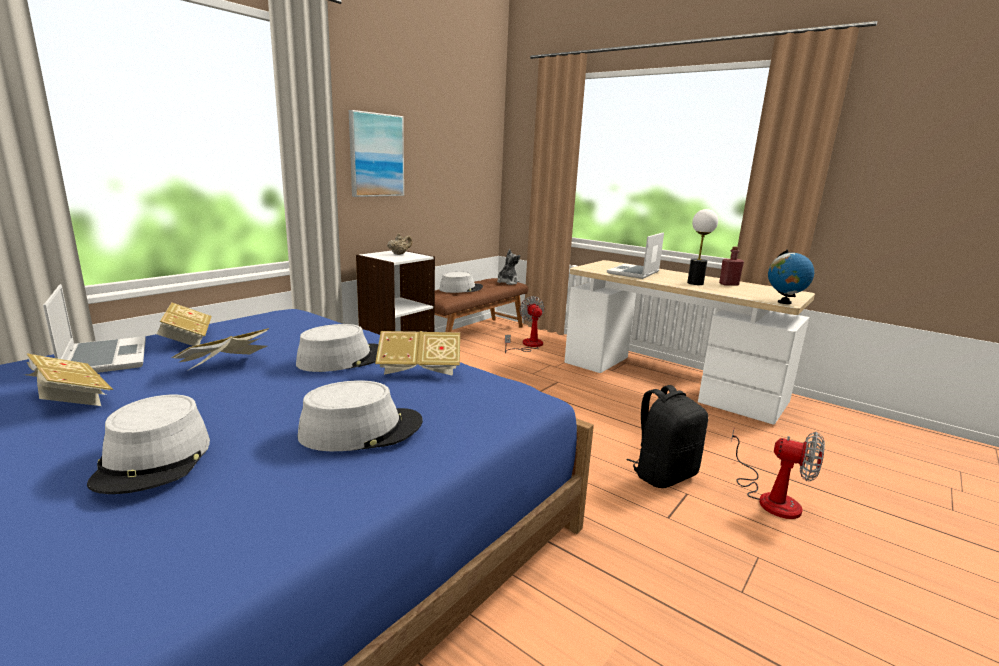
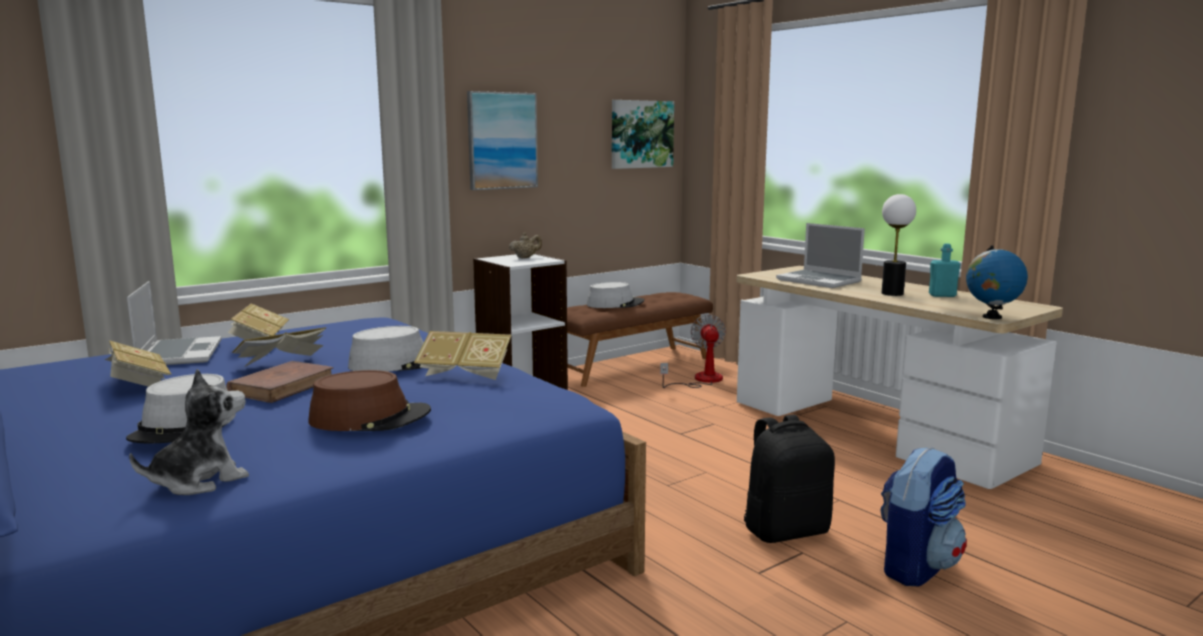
camera: 15 degrees right, 5 degrees down
grey hat [297,380,423,451] -> brown hat [308,370,431,431]
plush toy [497,249,520,285] -> plush toy moved to [129,369,249,495]
laptop [607,232,664,279] -> laptop turned 90 degrees counterclockwise [776,223,865,288]
red bottle [719,247,744,286] -> turquoise bottle [929,244,960,297]
fan [731,427,825,519] -> backpack [881,447,967,587]
none -> brown book [227,361,334,403]
none -> picture [612,100,674,169]

